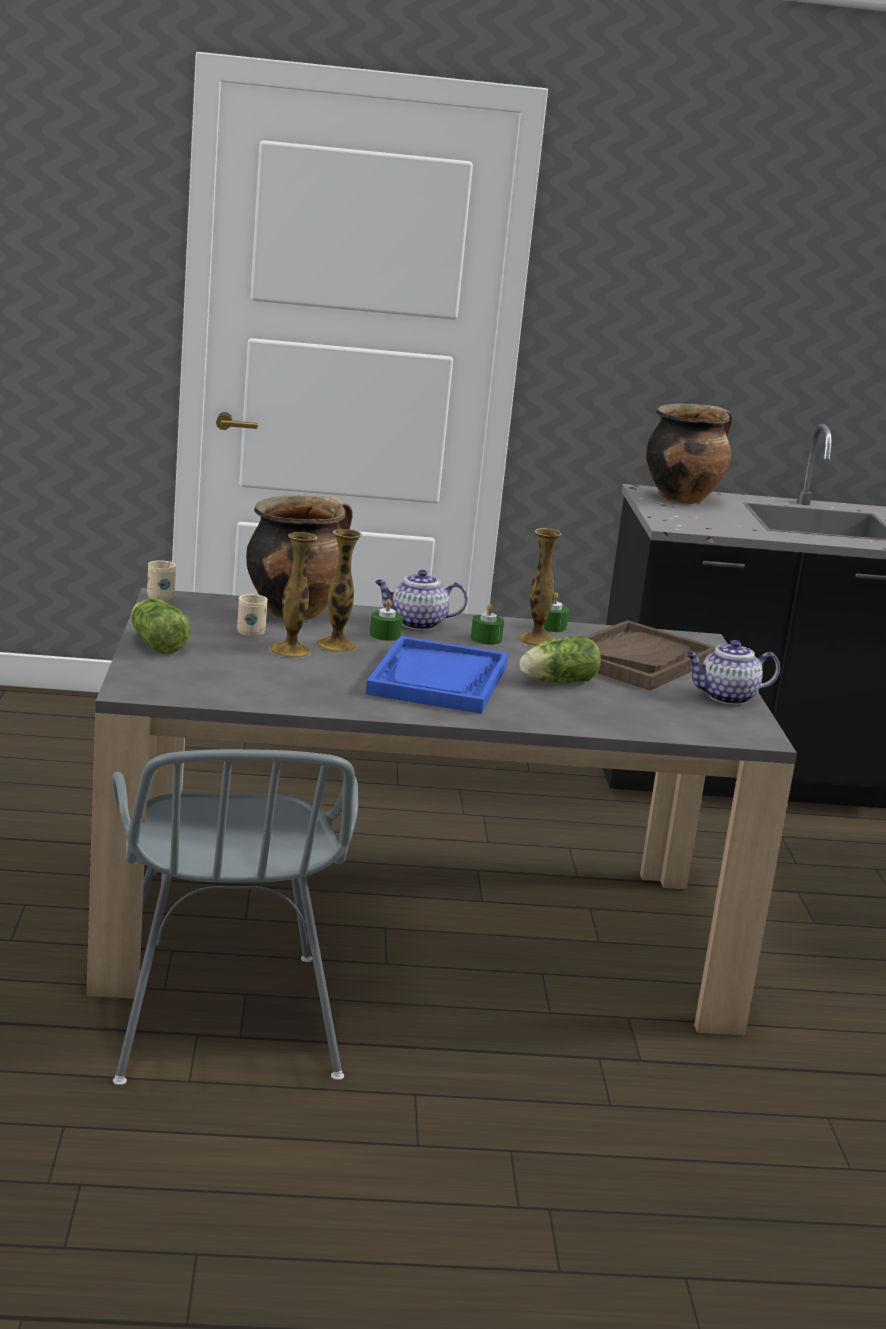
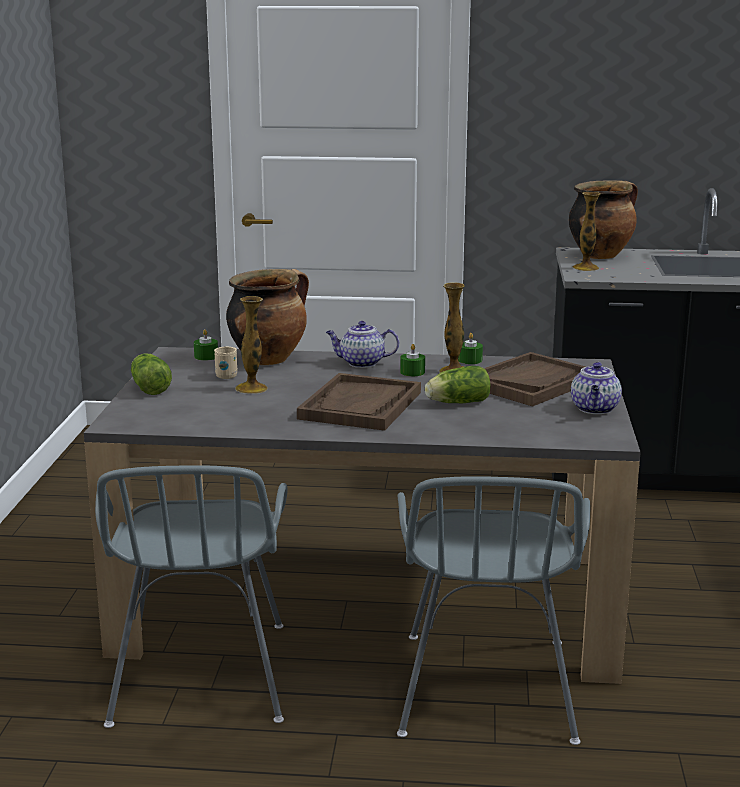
camera: 10 degrees right, 0 degrees up
beige mug [147,560,176,601] -> none
vase [316,529,362,653] -> vase moved to [573,192,601,271]
blue tray [366,636,508,714] -> brown tray [297,373,421,431]
green candle [370,599,403,641] -> green candle moved to [194,329,218,361]
teapot [686,640,780,705] -> teapot turned 75 degrees counterclockwise [571,362,622,414]
none -> grey chair [397,476,590,745]

